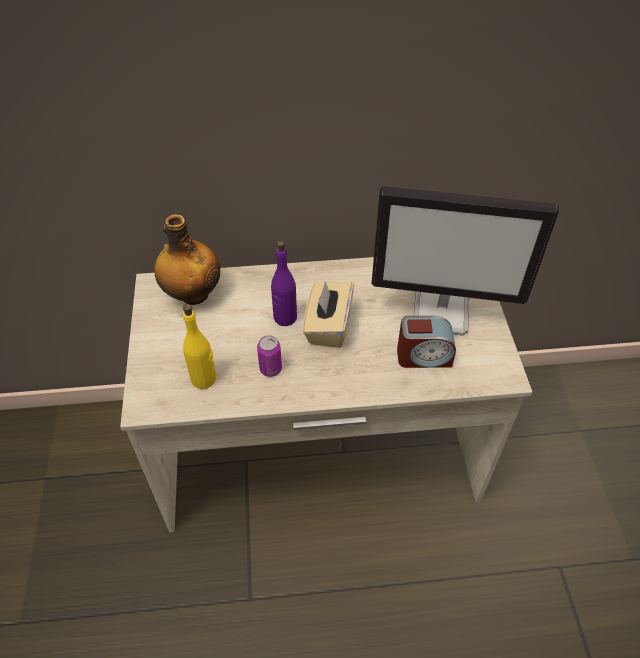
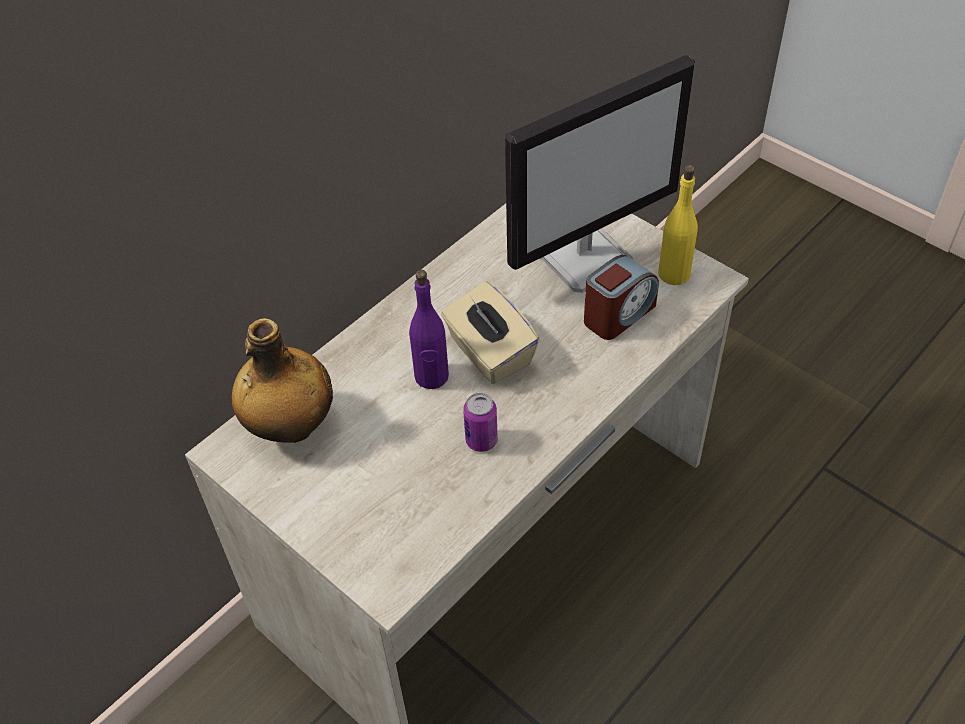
camera: 40 degrees left, 0 degrees up
yellow bottle [183,304,216,389] -> yellow bottle moved to [658,165,698,285]

